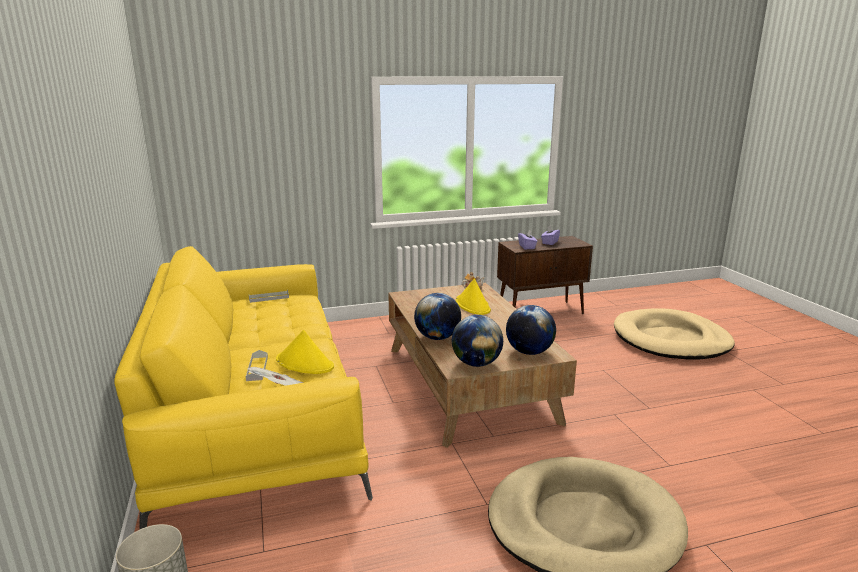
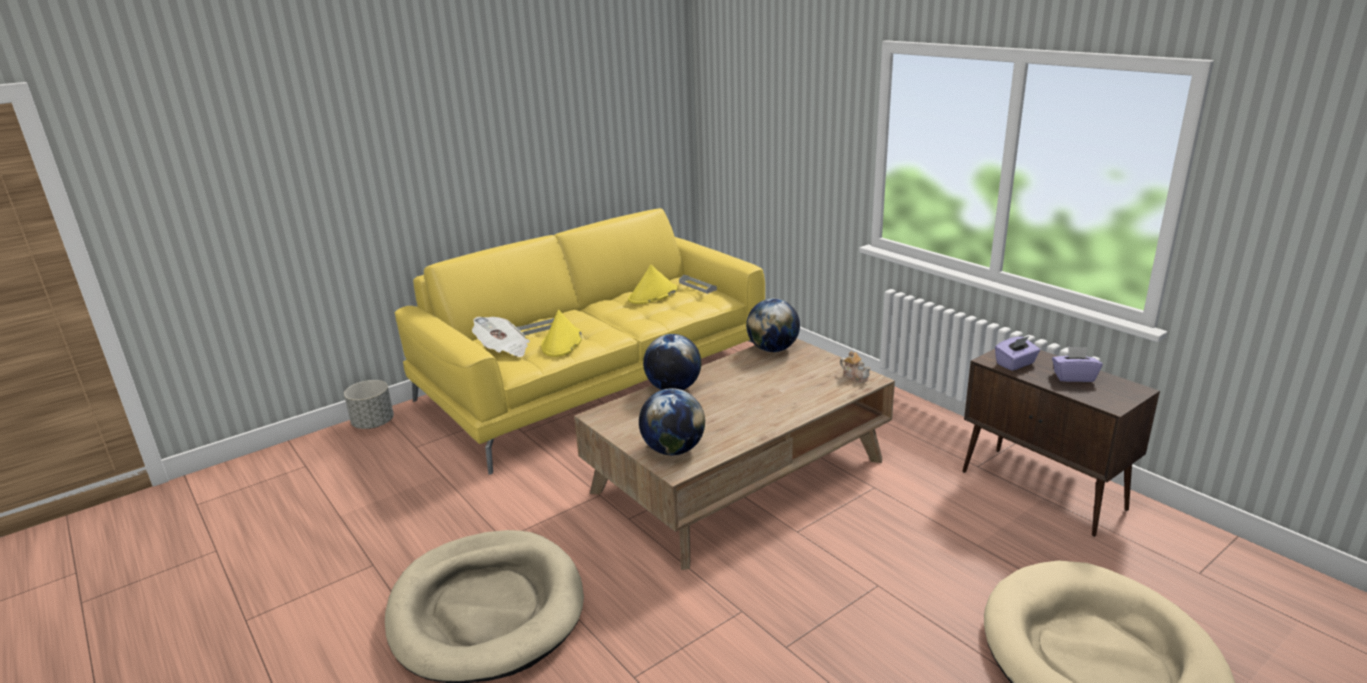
camera: 70 degrees right, 5 degrees up
globe [452,315,503,367] -> globe moved to [746,299,800,352]
yellow hat [456,278,491,315] -> yellow hat moved to [628,265,678,304]

